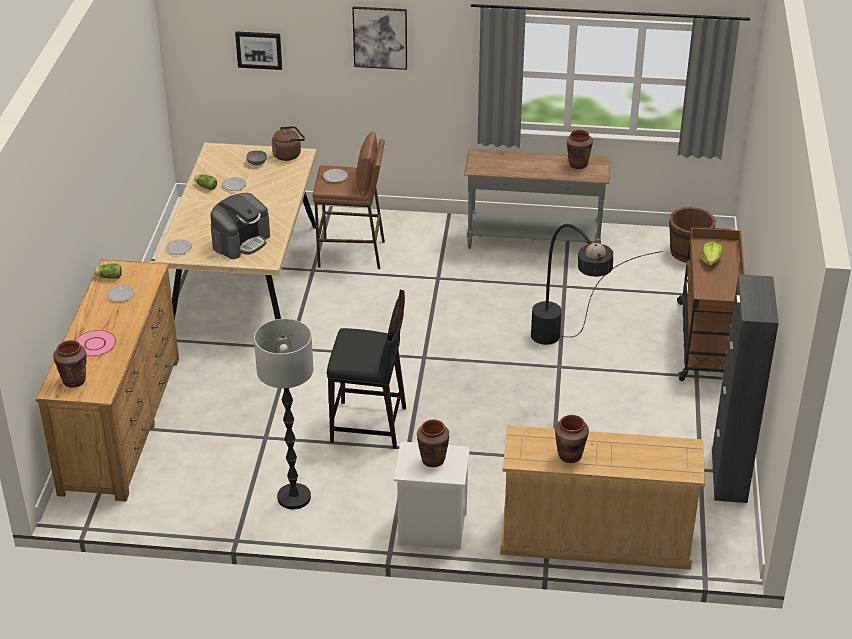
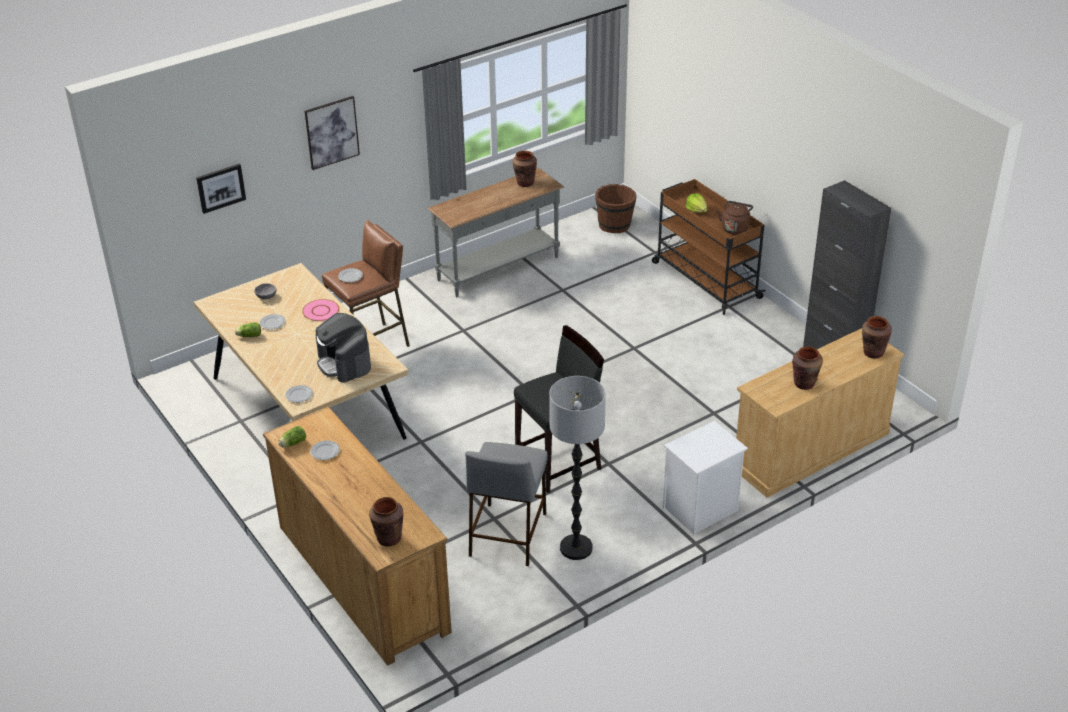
camera: 40 degrees left, 0 degrees up
pink plate [75,330,116,357] -> pink plate moved to [302,299,339,321]
coffee machine [210,193,270,259] -> coffee machine turned 150 degrees clockwise [315,313,371,383]
brown kettle [272,126,305,161] -> brown kettle moved to [717,201,753,235]
brown vase [417,419,449,467] -> brown vase moved to [862,316,892,359]
black floor lamp [531,224,663,345] -> none
none -> grey stool [465,442,548,566]

